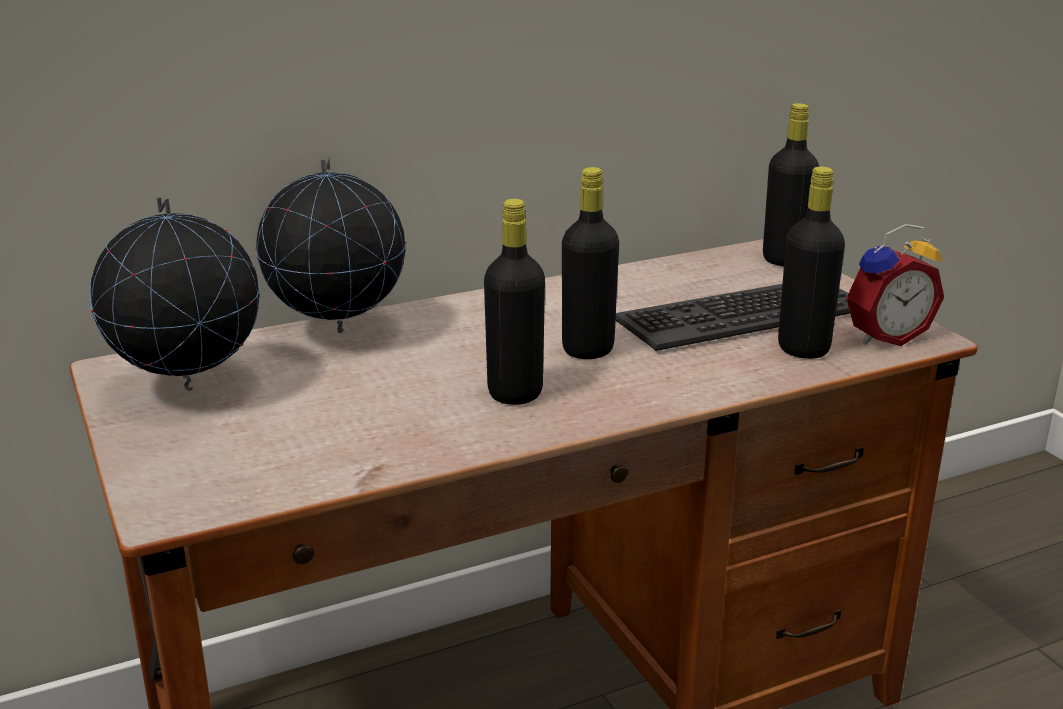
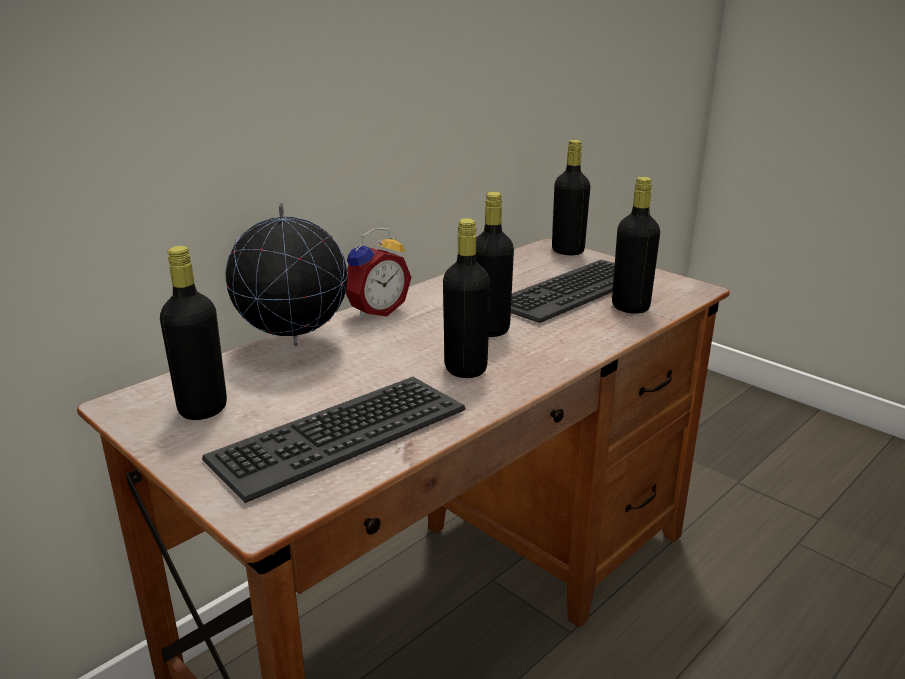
camera: 20 degrees left, 0 degrees up
globe [90,196,260,391] -> black bottle [160,246,227,420]
alarm clock [846,224,944,346] -> alarm clock moved to [346,227,412,319]
none -> keyboard [202,377,466,503]

